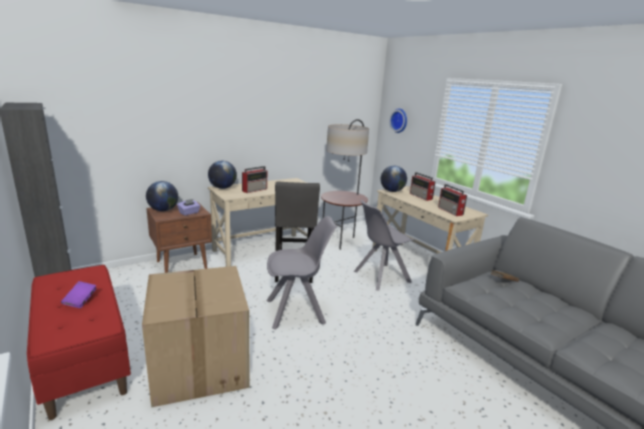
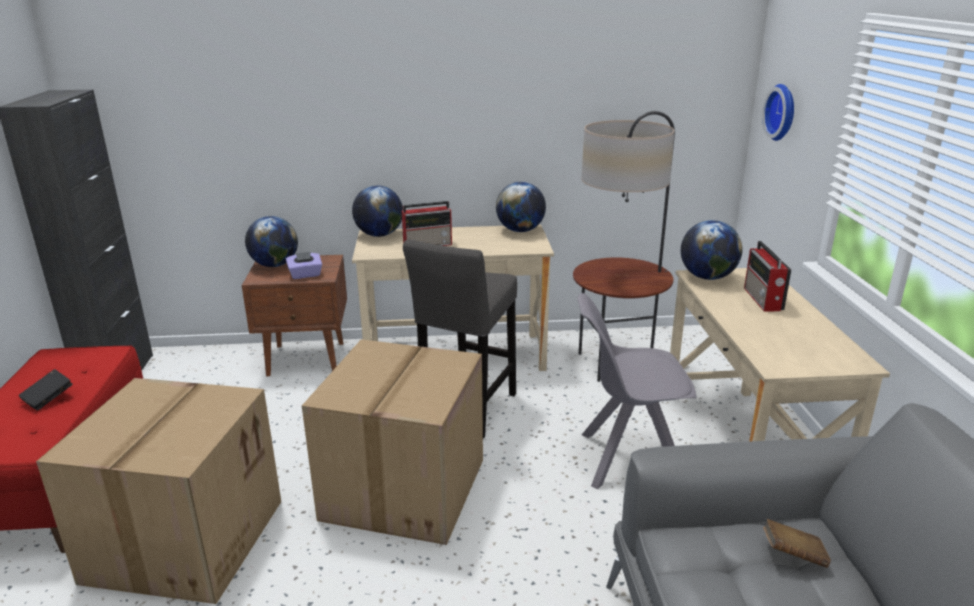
camera: 30 degrees right, 5 degrees up
purple book [61,281,97,308] -> black book [18,369,73,410]
grey chair [266,216,337,330] -> cardboard box [302,339,483,545]
radio [438,184,467,216] -> none
none -> globe [496,182,546,232]

